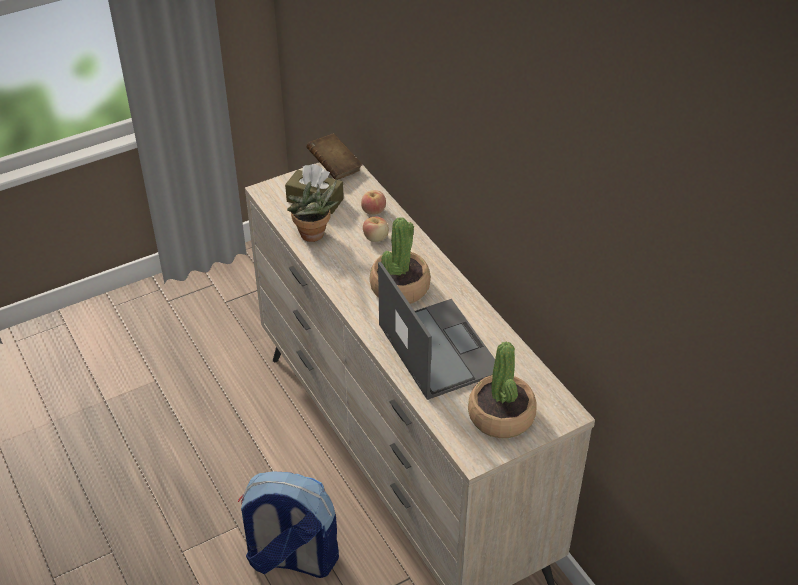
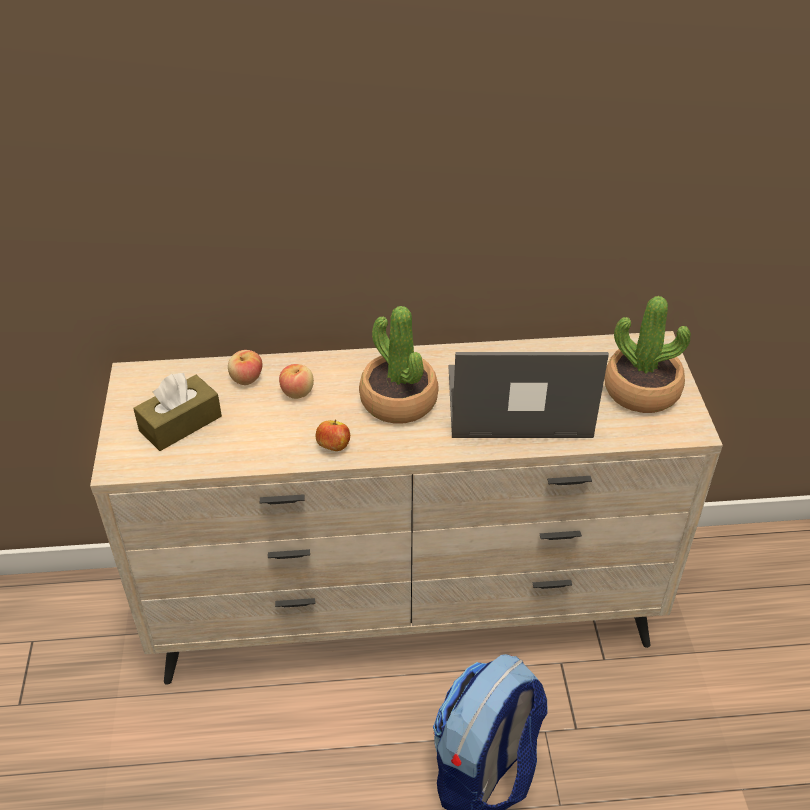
camera: 65 degrees left, 0 degrees up
potted plant [287,180,339,242] -> none
brown book [306,133,362,180] -> none
none -> apple [316,420,350,451]

